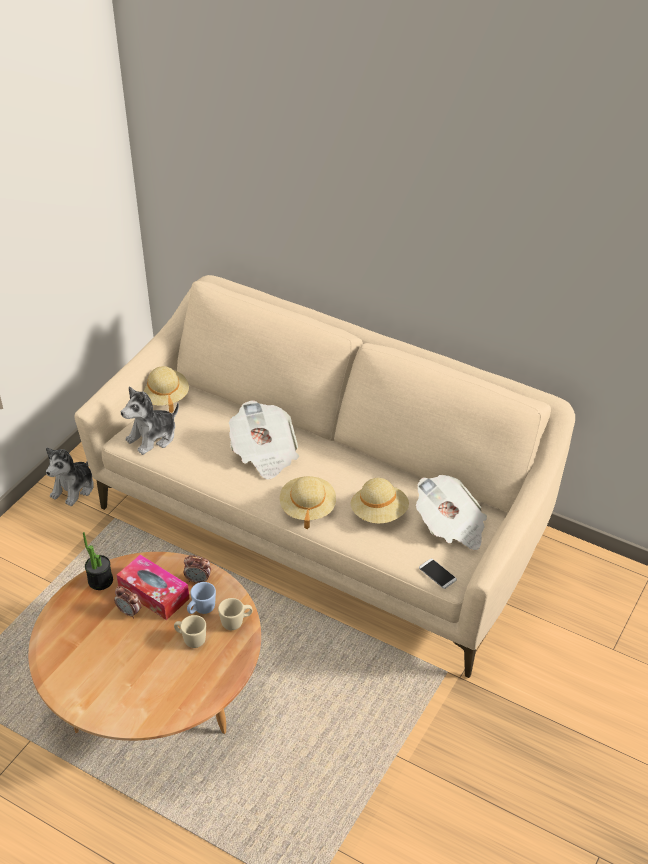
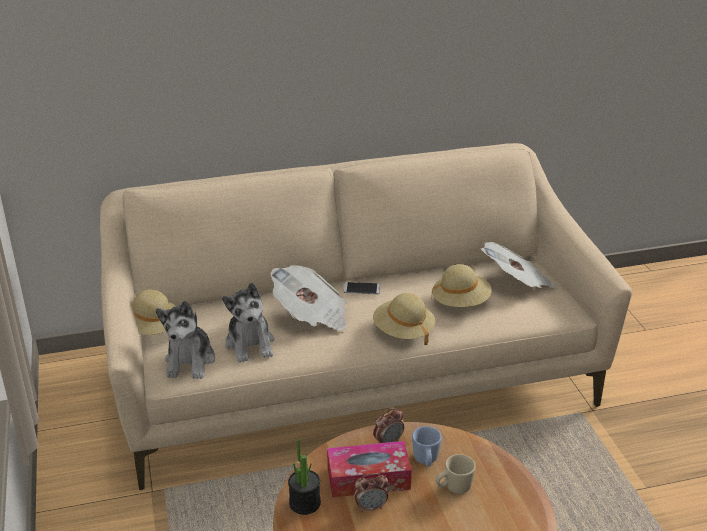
camera: 45 degrees left, 10 degrees down
plush toy [46,448,94,506] -> plush toy moved to [222,283,274,363]
beige mug [218,598,253,630] -> none
phone [419,559,457,589] -> phone moved to [344,282,380,294]

